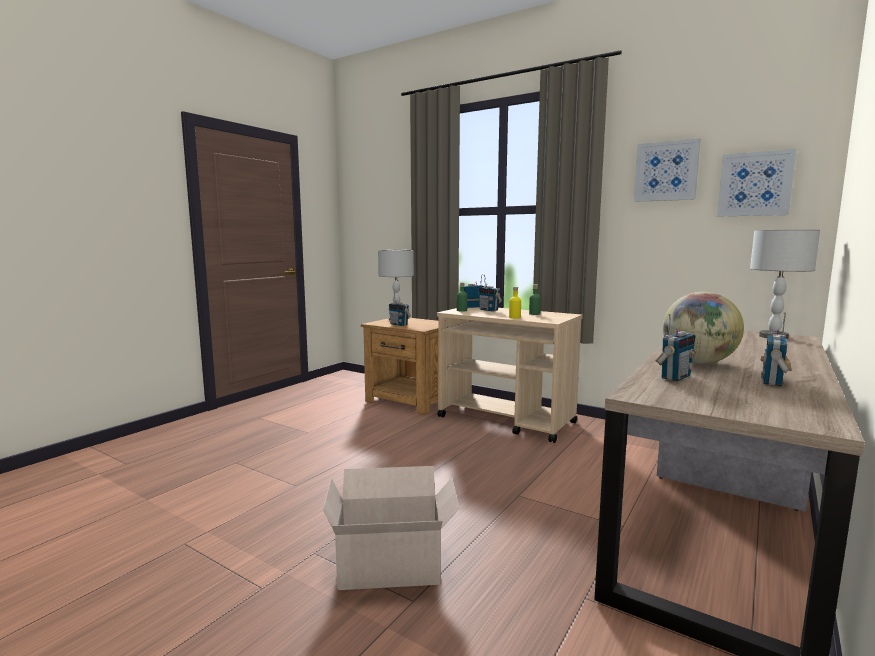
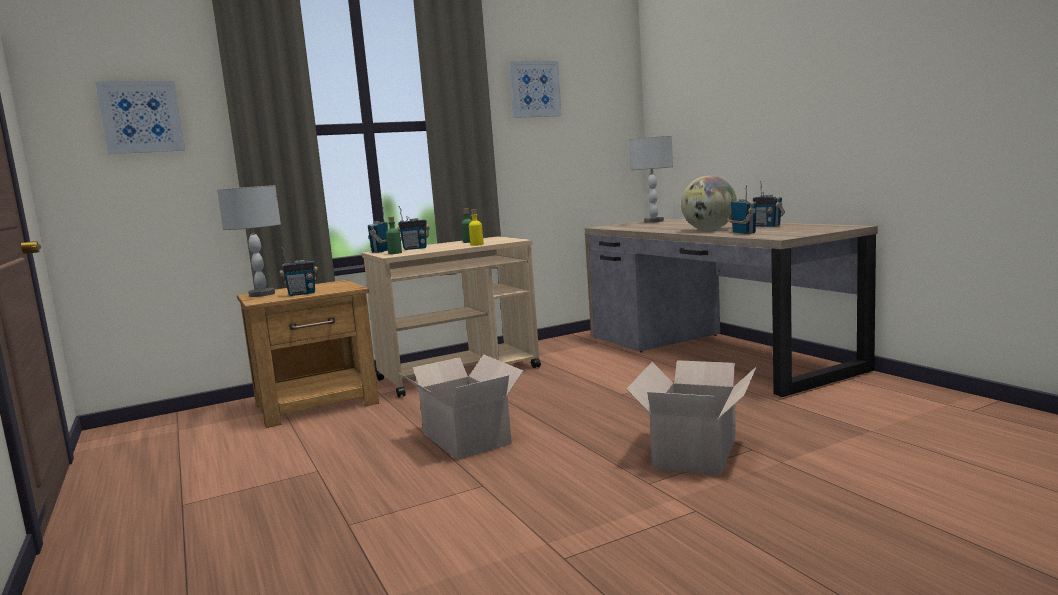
camera: 60 degrees left, 0 degrees up
picture [717,149,797,216] -> picture moved to [95,81,185,154]
none -> cardboard box [399,355,523,460]

